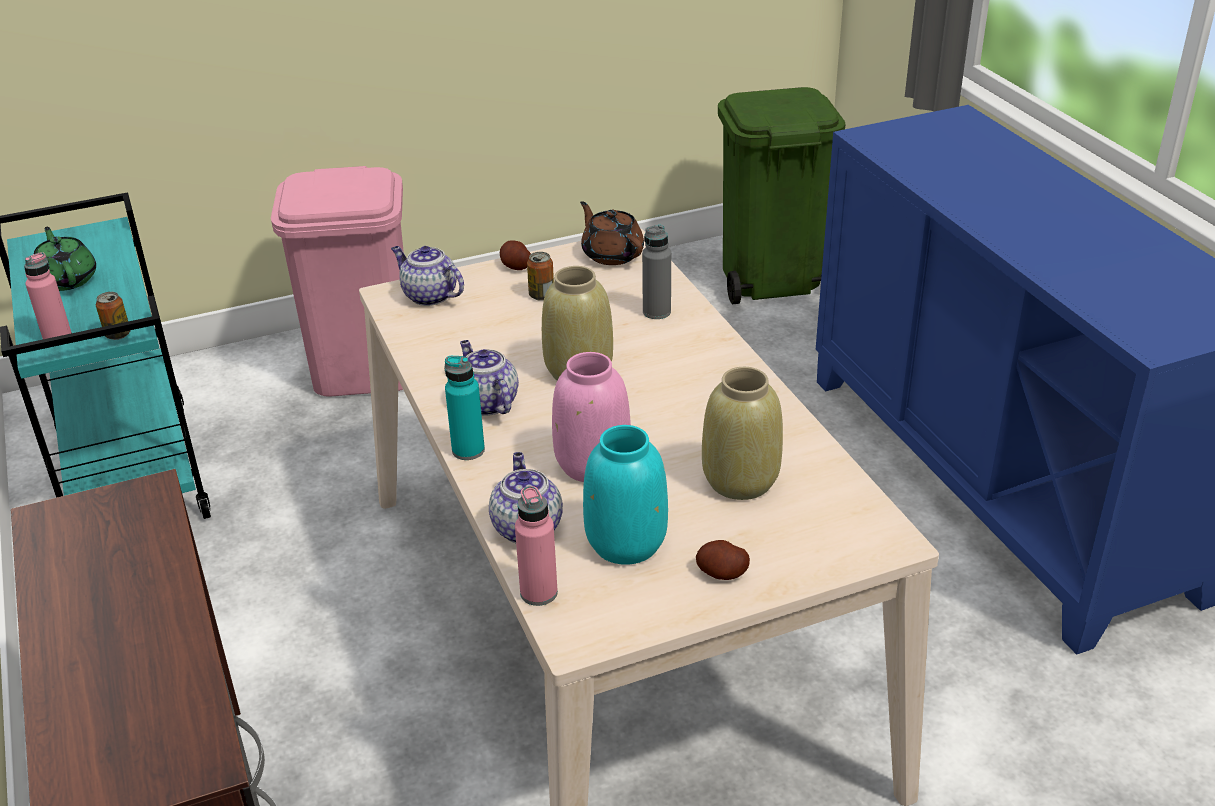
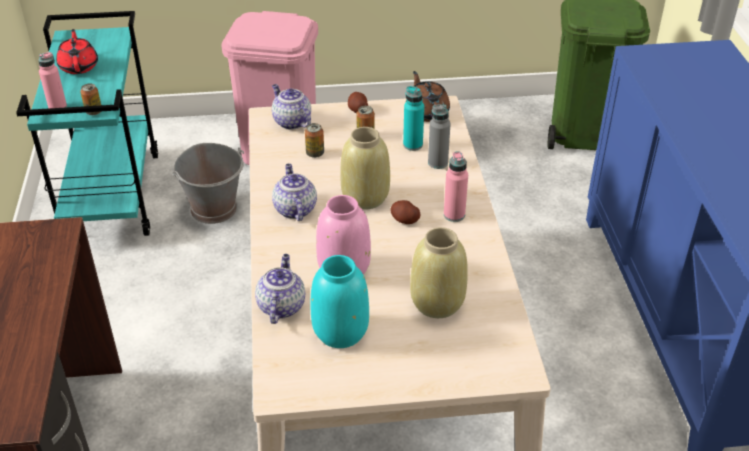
camera: 15 degrees right, 5 degrees up
green teapot [34,227,96,291] -> red teapot [56,29,98,74]
turquoise bottle [444,356,485,460] -> turquoise bottle moved to [403,86,424,151]
pink bottle [515,486,558,606] -> pink bottle moved to [444,151,468,222]
potato [696,540,750,580] -> potato moved to [390,200,421,224]
none -> grey bucket [171,143,244,224]
none -> can [305,123,324,158]

